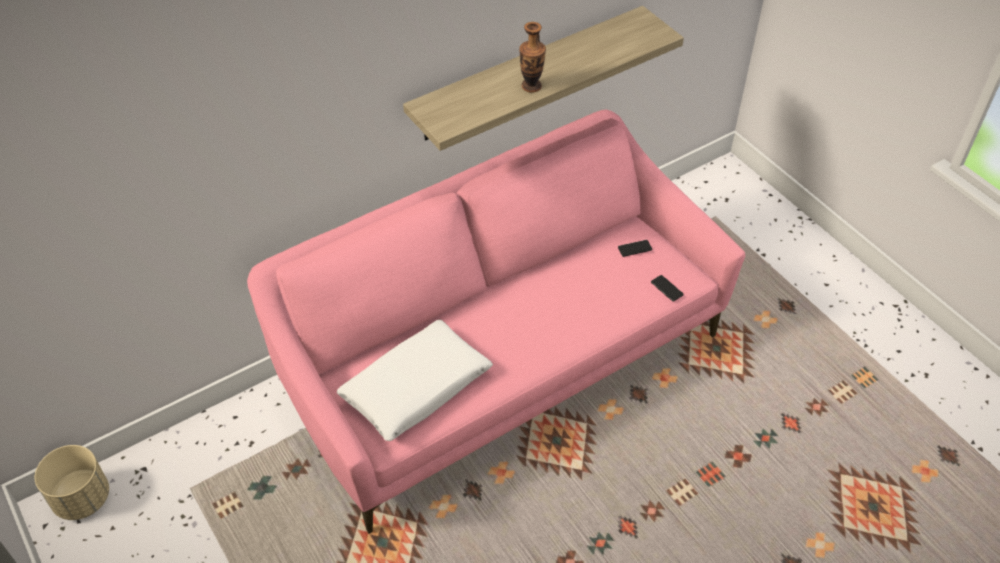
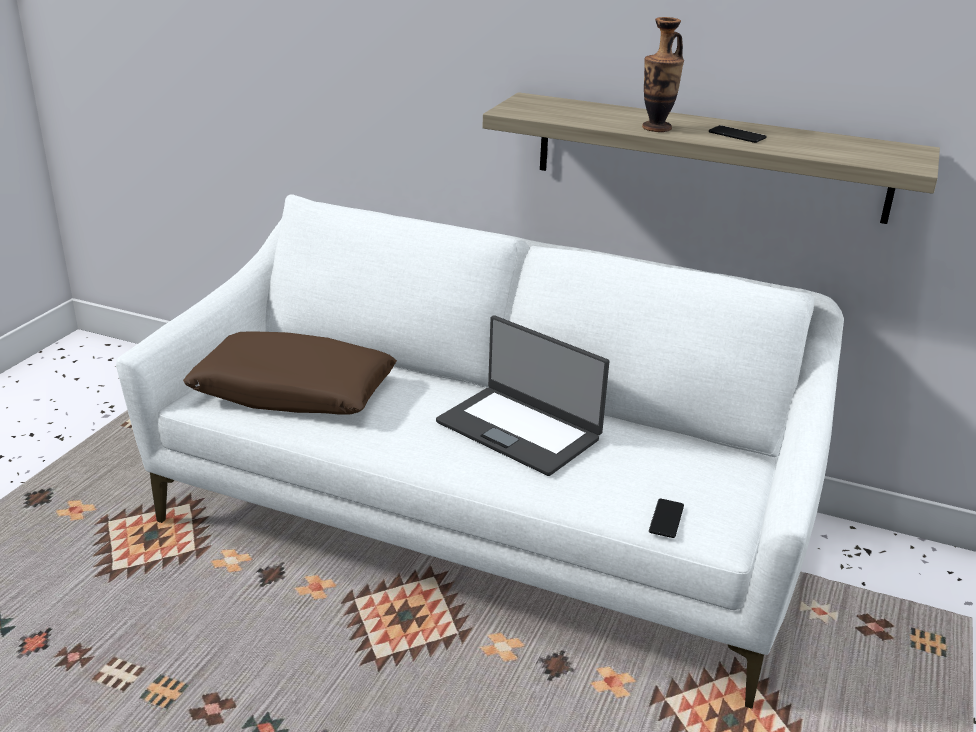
camera: 55 degrees right, 20 degrees down
beige planter [35,445,109,520] -> none
pink sofa [247,109,745,534] -> white sofa [116,194,844,709]
white pillow [337,320,493,441] -> brown pillow [183,331,397,414]
phone [618,240,652,257] -> phone moved to [709,125,767,143]
none -> laptop [436,315,609,476]

